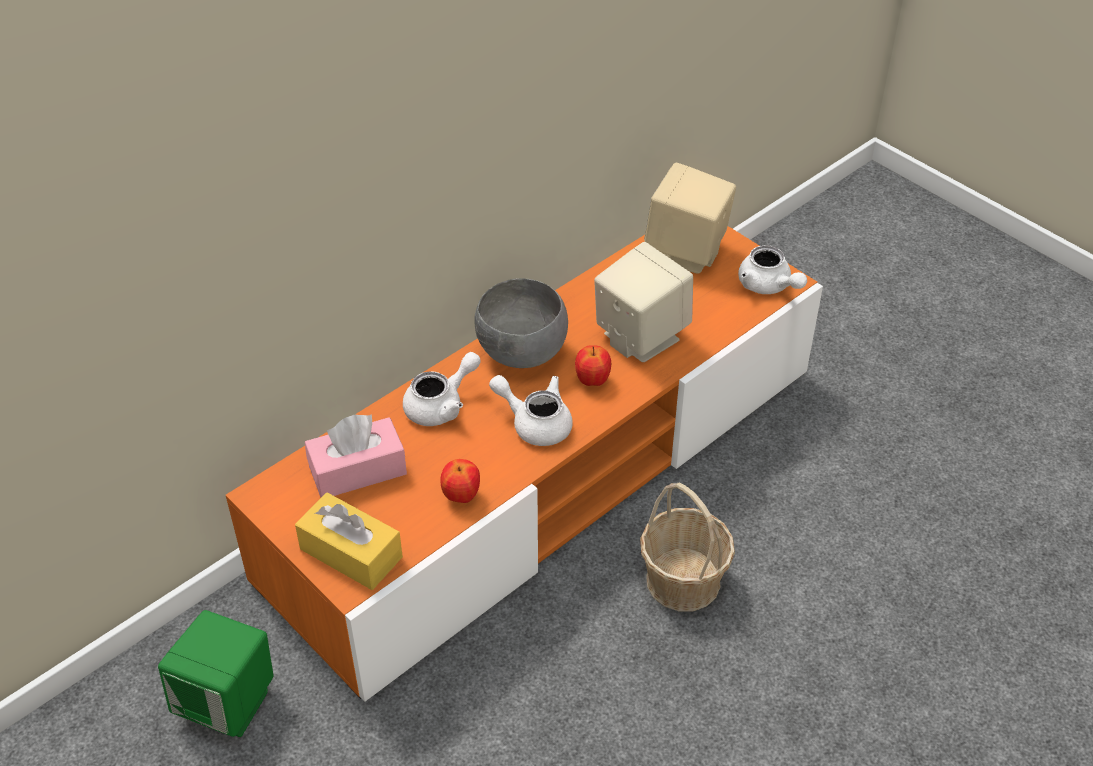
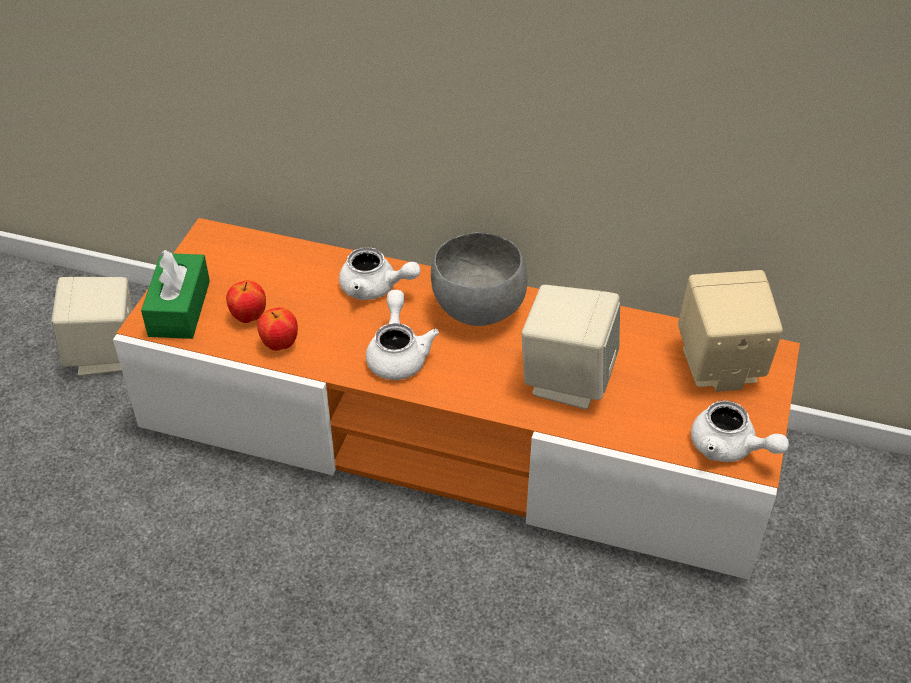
camera: 60 degrees right, 0 degrees up
green speaker [158,610,274,737] -> beige speaker [52,277,132,376]
yellow tissue box [295,492,403,590] -> green tissue box [141,250,210,339]
pink tissue box [305,414,407,497] -> none
apple [575,345,611,386] -> apple moved to [226,280,266,323]
basket [640,483,735,611] -> none
white teapot [738,245,807,294] -> white teapot turned 75 degrees counterclockwise [691,401,789,462]

